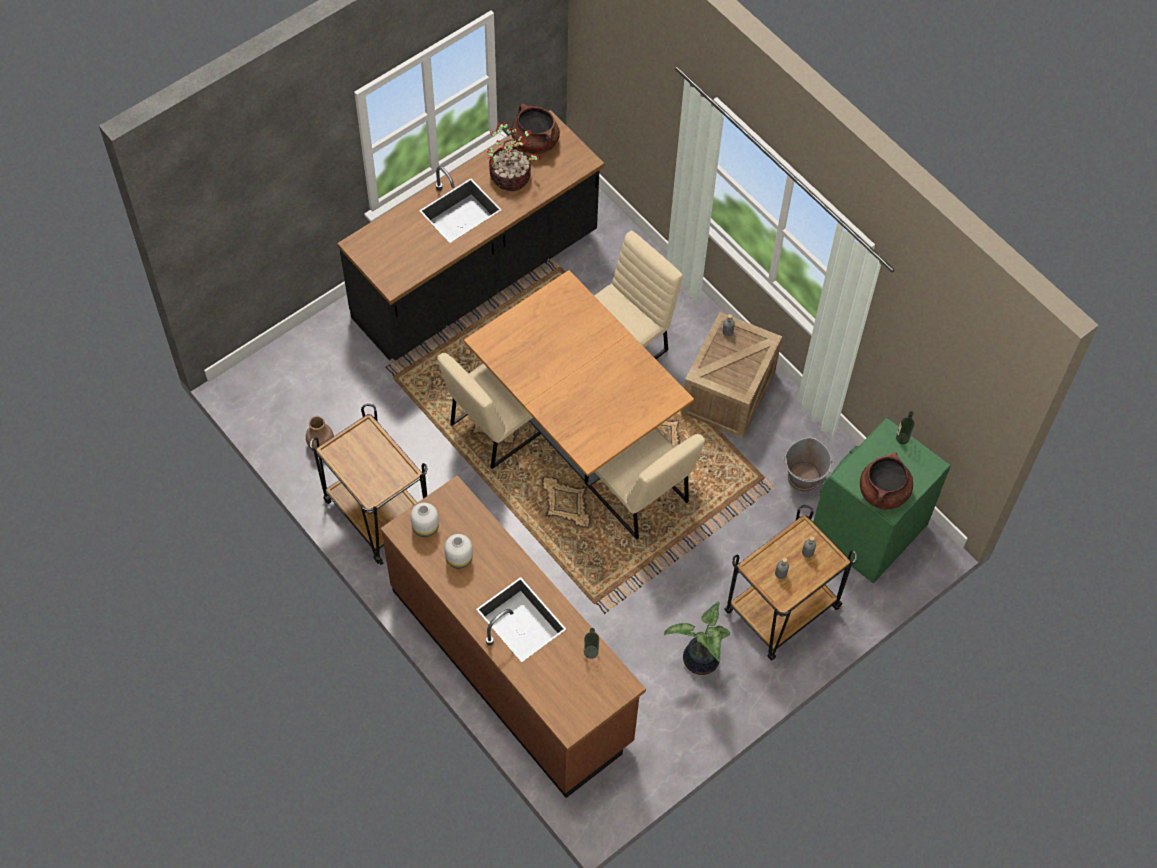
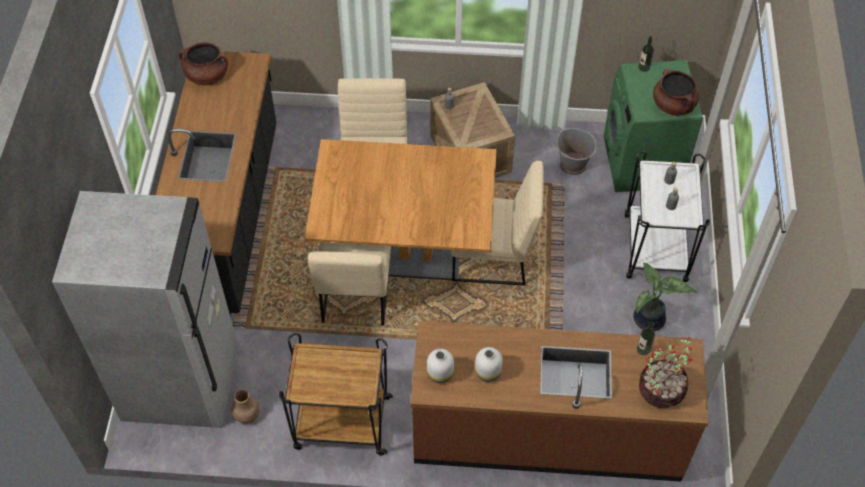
camera: 45 degrees left, 5 degrees down
potted plant [487,122,541,191] -> potted plant moved to [639,337,693,408]
brown cart [724,505,857,661] -> white cart [624,151,710,282]
none -> grey fridge [52,191,238,428]

